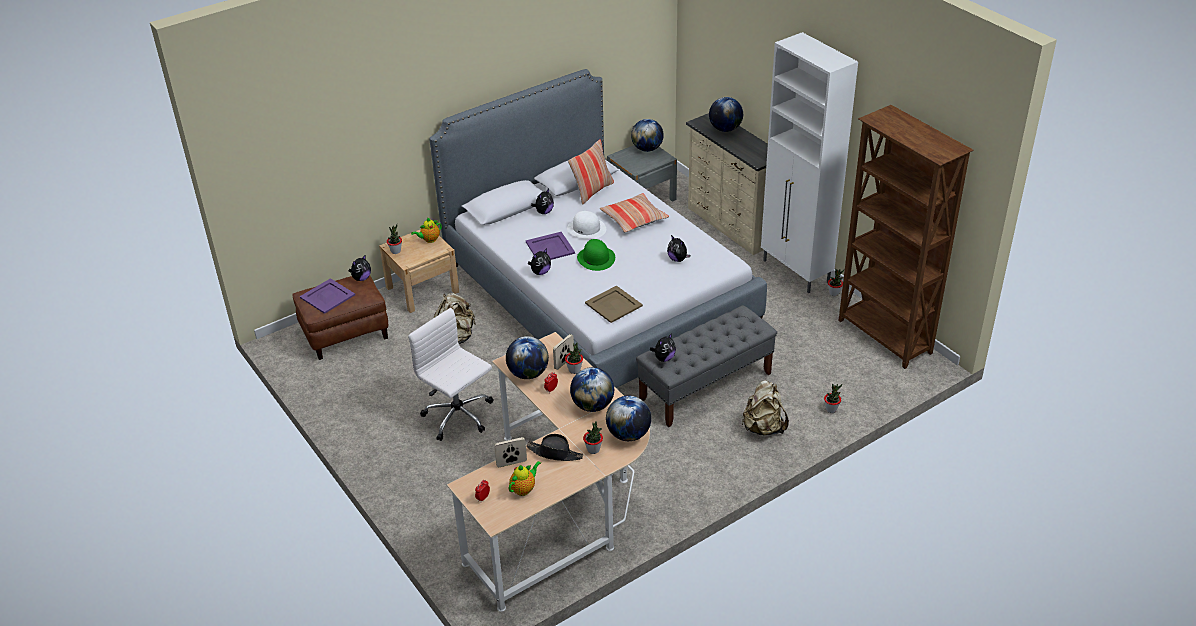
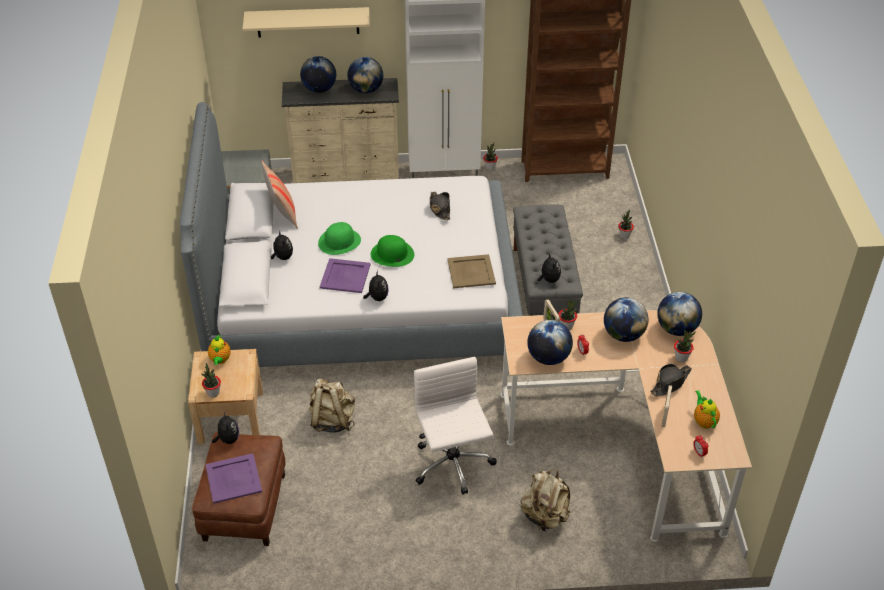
camera: 60 degrees left, 5 degrees up
white office chair [408,308,493,441] -> white office chair turned 90 degrees clockwise [414,357,497,495]
white hat [567,211,606,239] -> green hat [318,222,361,255]
pillow [600,193,669,233] -> none
globe [631,119,664,152] -> globe moved to [347,57,383,94]
plush toy [667,235,690,262] -> black hat [430,192,450,220]
beige backpack [742,380,789,435] -> beige backpack moved to [520,469,570,531]
none -> beige shelf [243,7,370,37]

